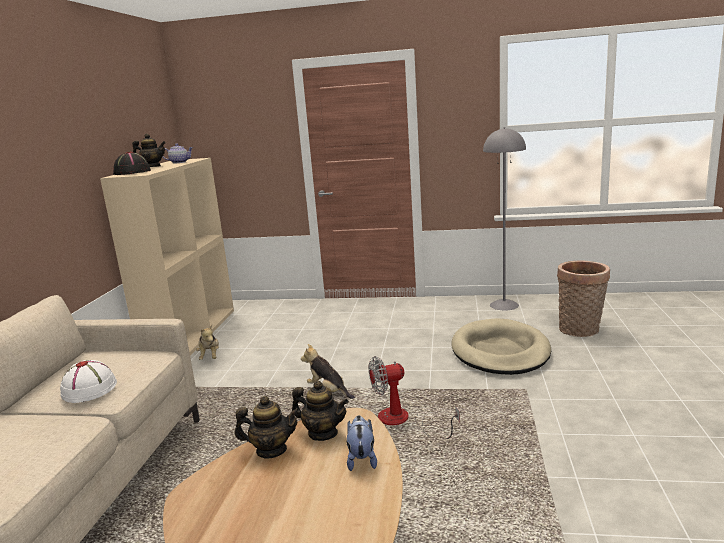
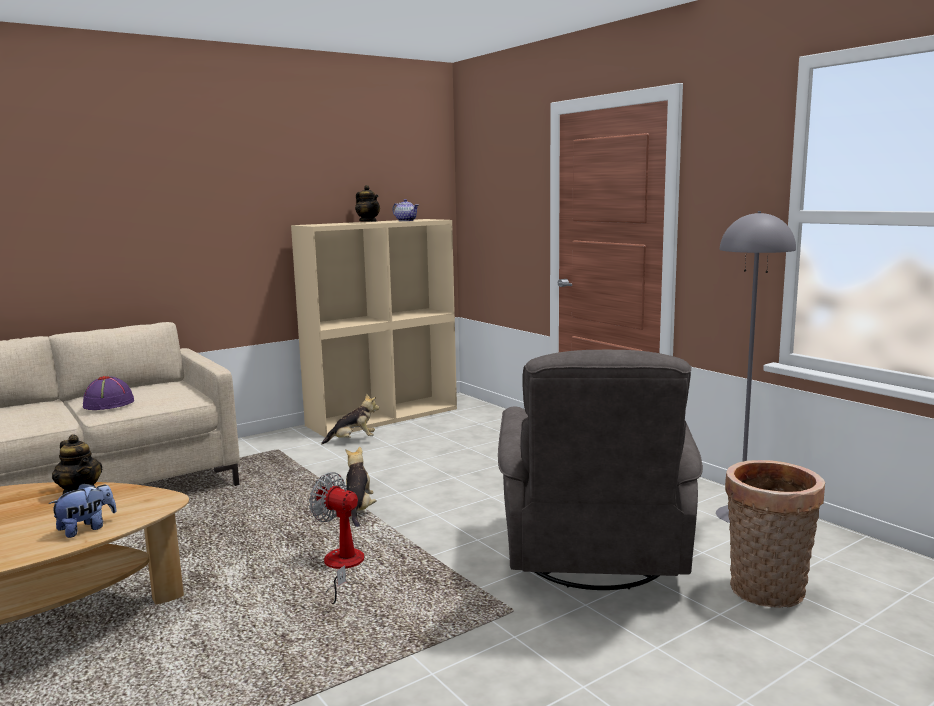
camera: 45 degrees right, 5 degrees down
white hat [60,360,117,403] -> purple hat [83,376,134,410]
black hat [113,151,151,175] -> none
plush toy [196,325,219,360] -> plush toy turned 135 degrees counterclockwise [321,394,379,444]
teapot [292,381,349,441] -> none
beige dog bed [452,318,551,375] -> grey armchair [498,350,703,590]

